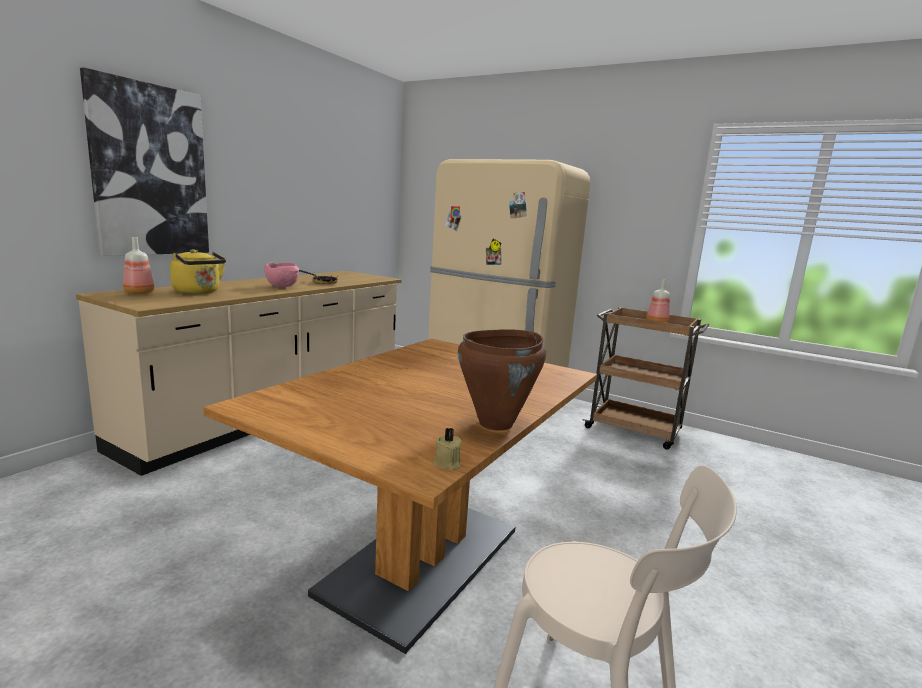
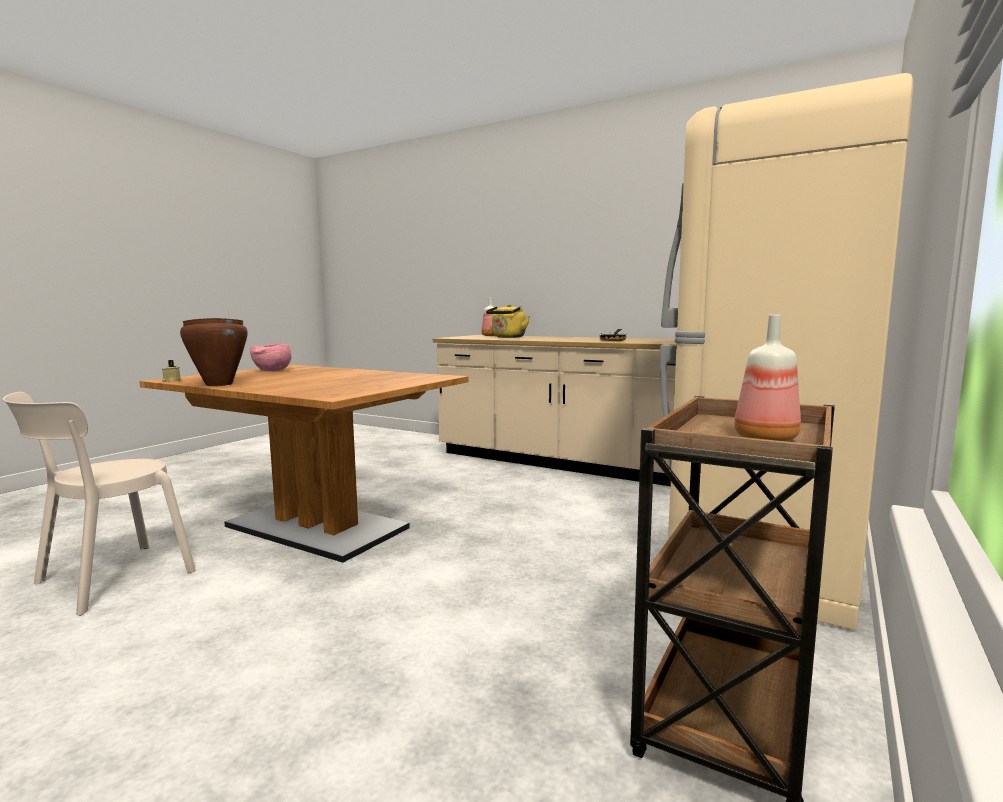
camera: 90 degrees right, 5 degrees down
picture [80,67,209,256] -> none
pink bowl [264,263,299,287] -> pink bowl moved to [250,343,292,371]

